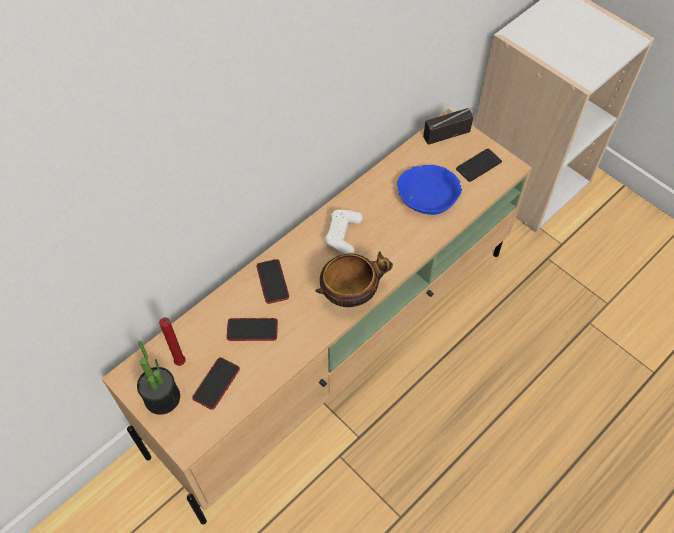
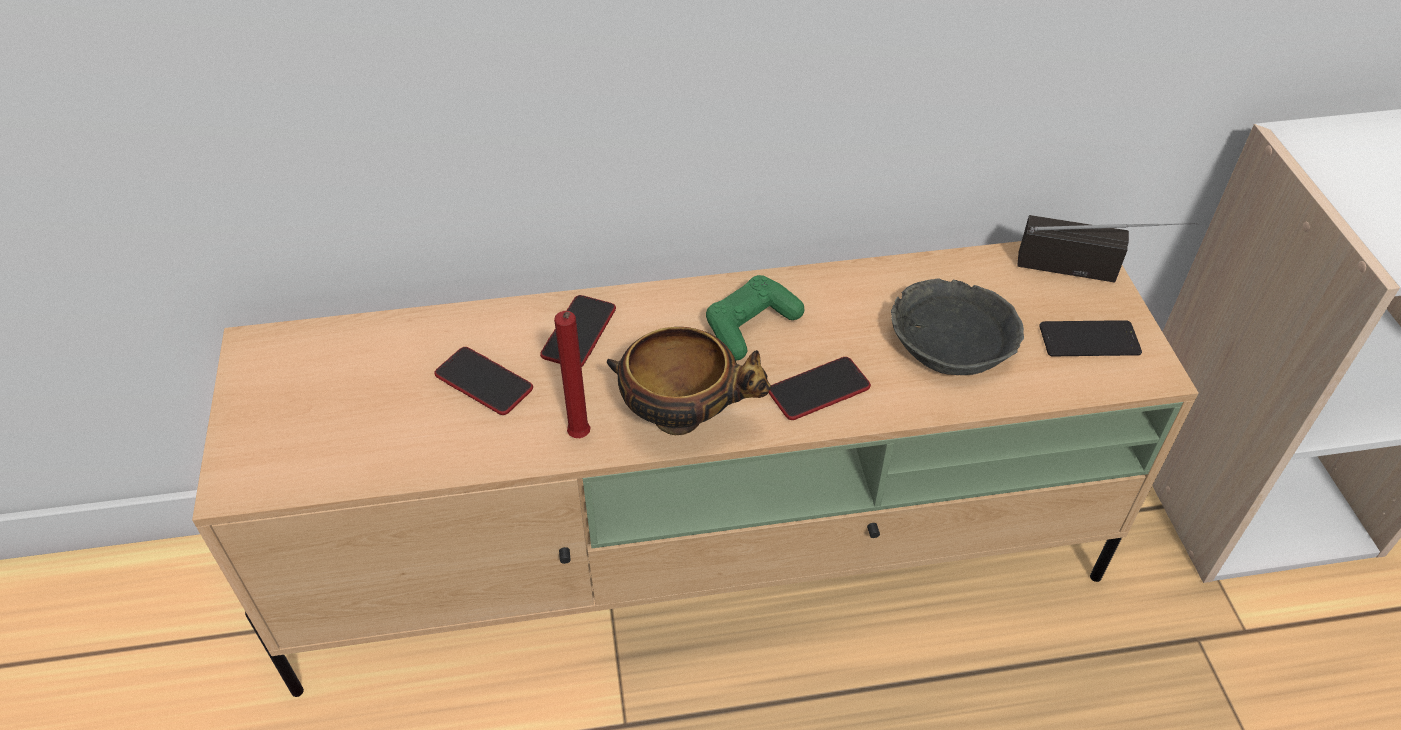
camera: 35 degrees right, 10 degrees down
potted plant [137,340,180,415] -> none
red candle [159,317,186,366] -> red candle moved to [554,311,591,438]
phone [192,358,240,409] -> phone moved to [769,357,871,420]
white game controller [325,210,363,254] -> green game controller [706,275,805,360]
blue bowl [397,165,462,215] -> grey bowl [891,278,1024,375]

